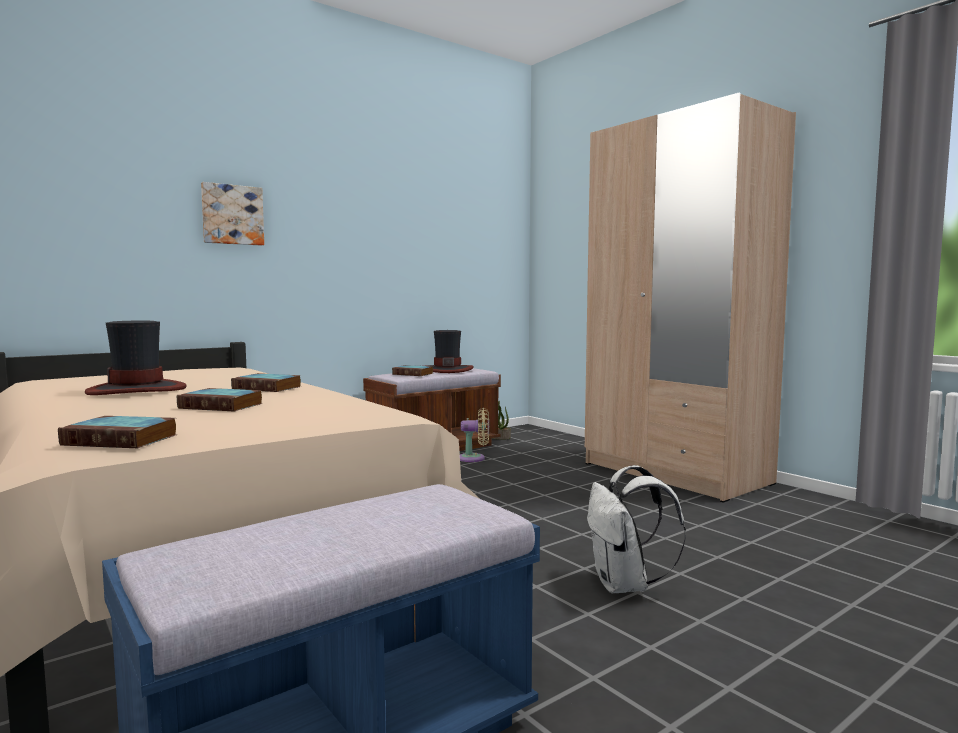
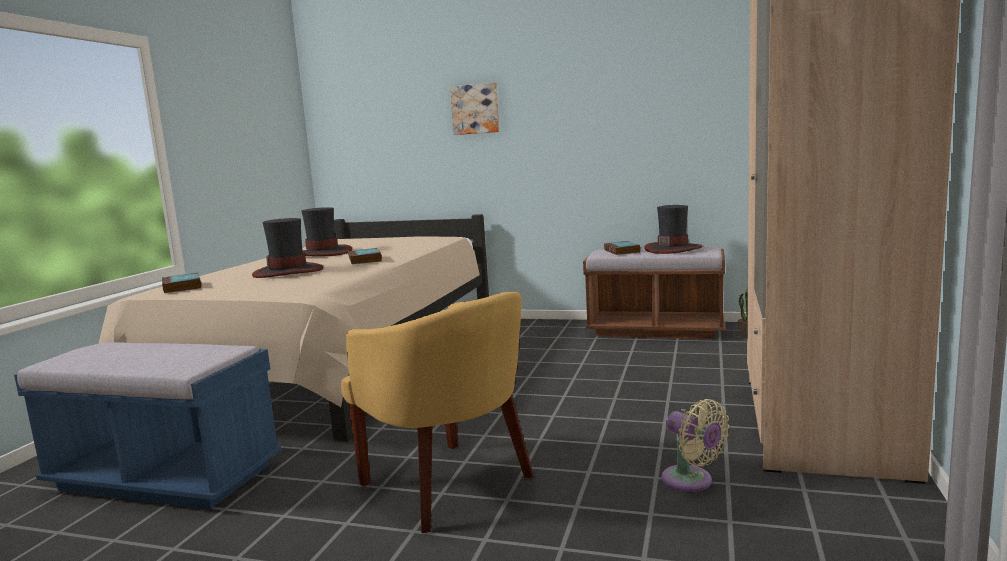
camera: 55 degrees right, 5 degrees up
book [177,388,263,411] -> hat [252,218,323,278]
beige fan [460,408,489,462] -> beige fan moved to [662,399,729,492]
white backpack [587,465,686,593] -> yellow armchair [341,292,533,533]

